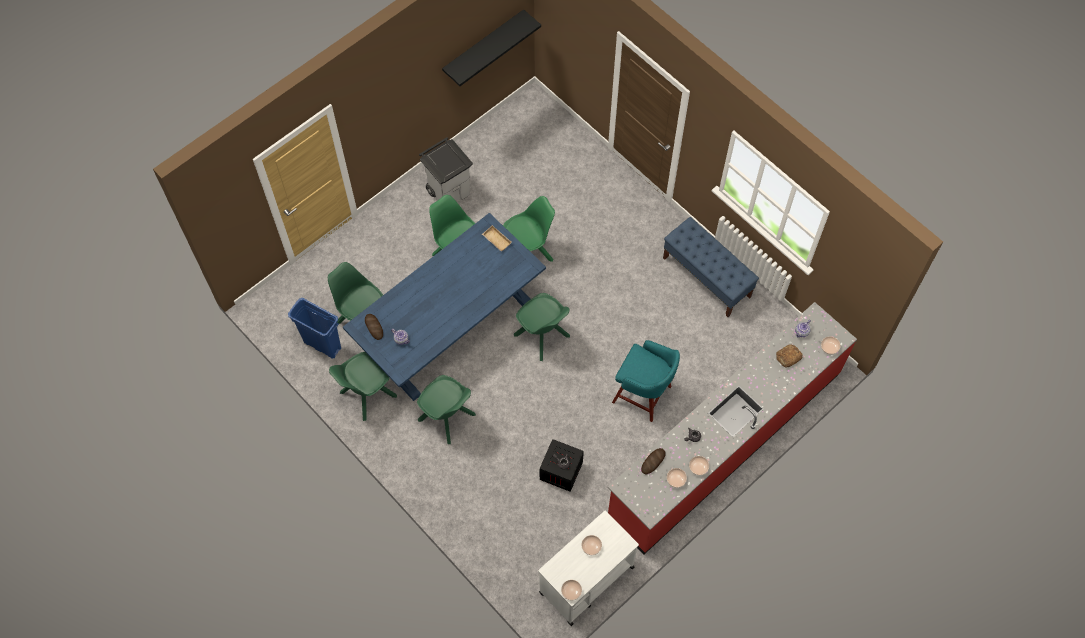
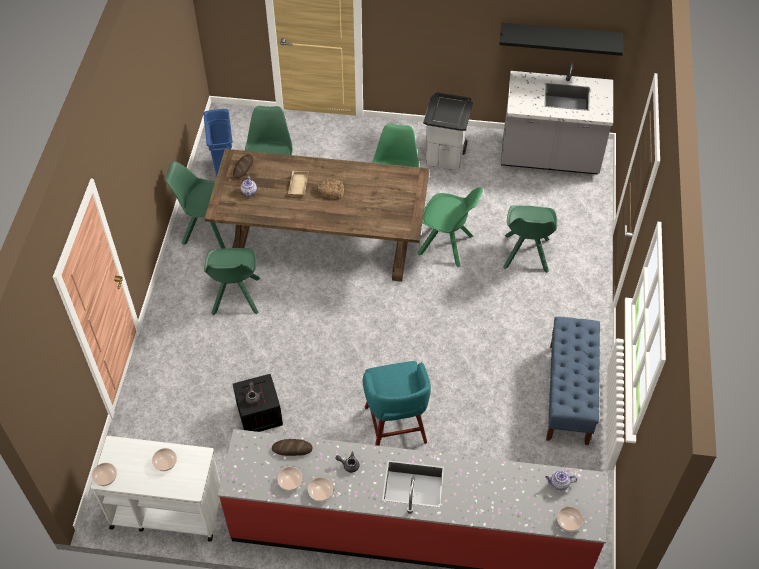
camera: 50 degrees right, 10 degrees down
blue dining table [343,213,546,401] -> brown dining table [204,149,430,282]
beige tray [482,225,512,252] -> beige tray moved to [288,171,309,196]
green chair [514,293,570,361] -> green chair moved to [503,205,557,273]
bread [776,345,803,368] -> bread moved to [318,178,344,200]
none -> grey counter [501,61,613,174]

